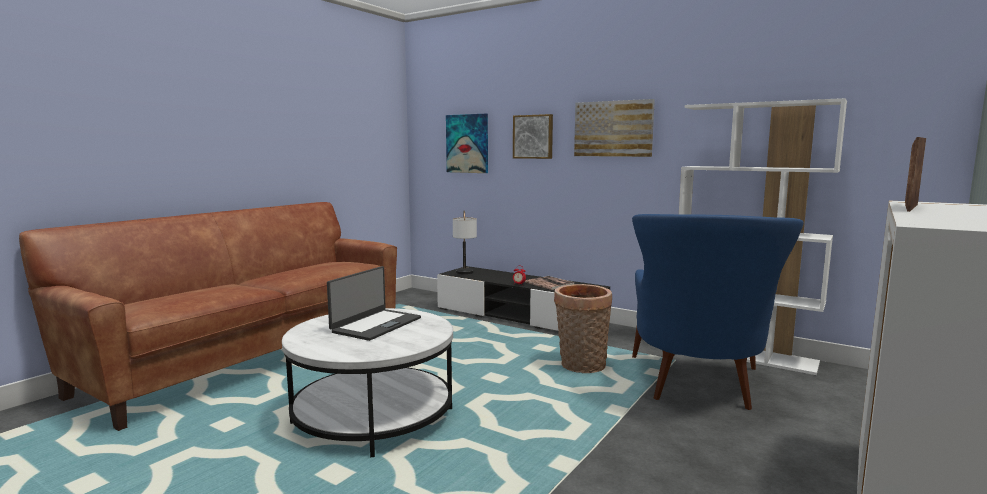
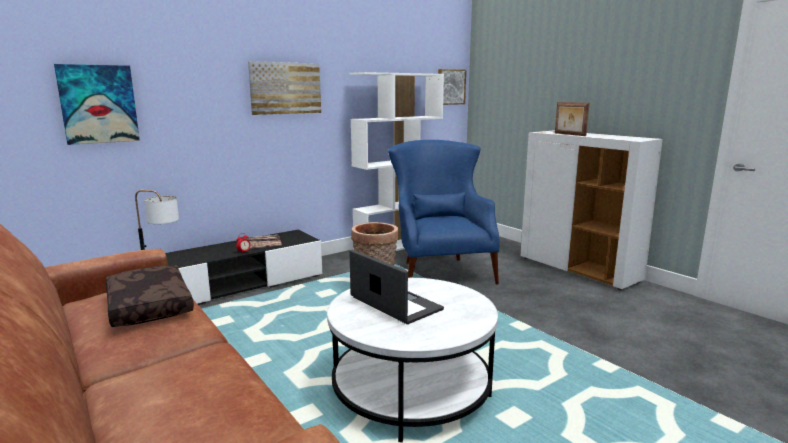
camera: 70 degrees left, 5 degrees up
picture [513,114,553,159] -> picture moved to [438,69,466,105]
blue armchair [632,214,804,410] -> blue armchair turned 135 degrees counterclockwise [388,140,499,284]
none -> brown pillow [106,265,194,327]

